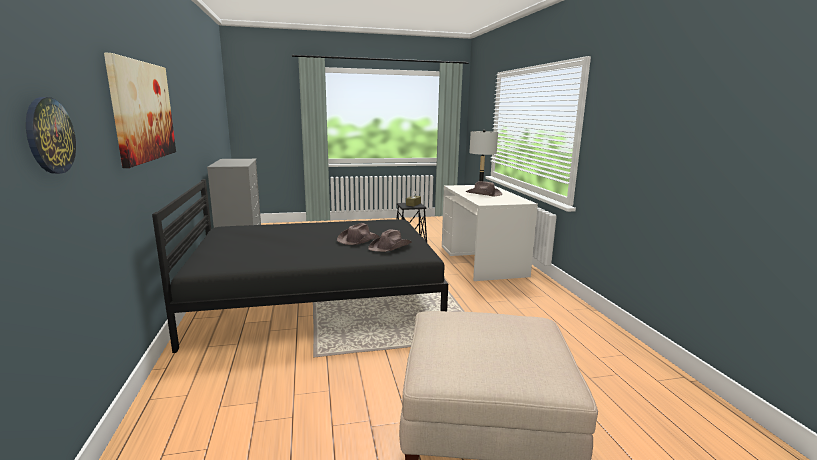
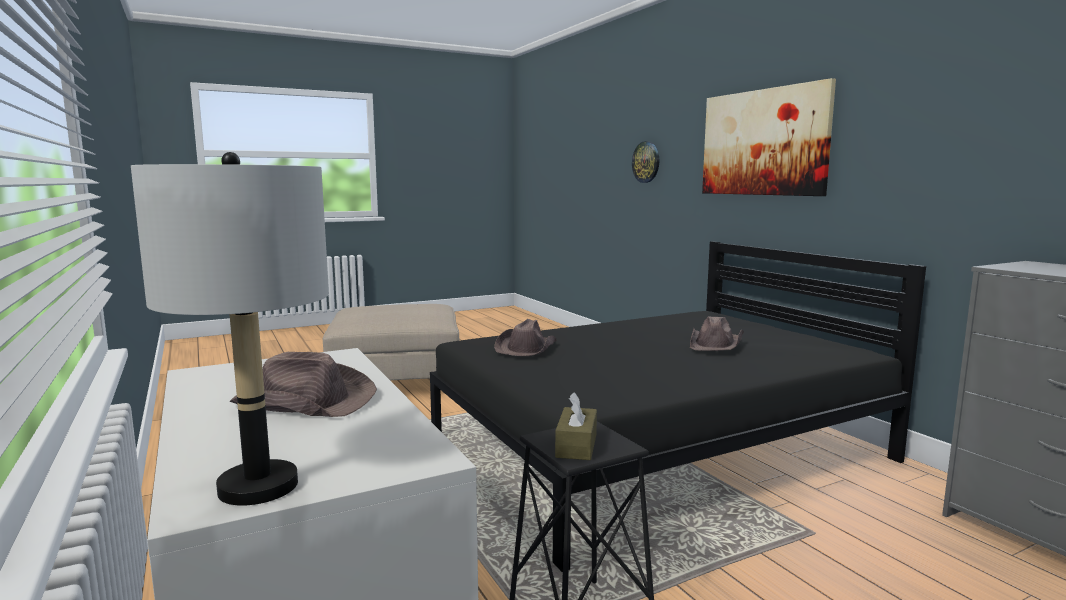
camera: 165 degrees right, 5 degrees down
brown hat [337,223,379,245] -> brown hat moved to [690,317,744,351]

